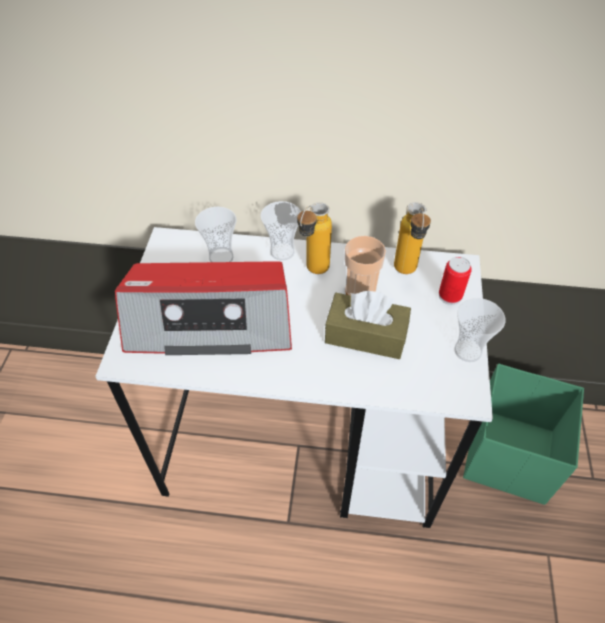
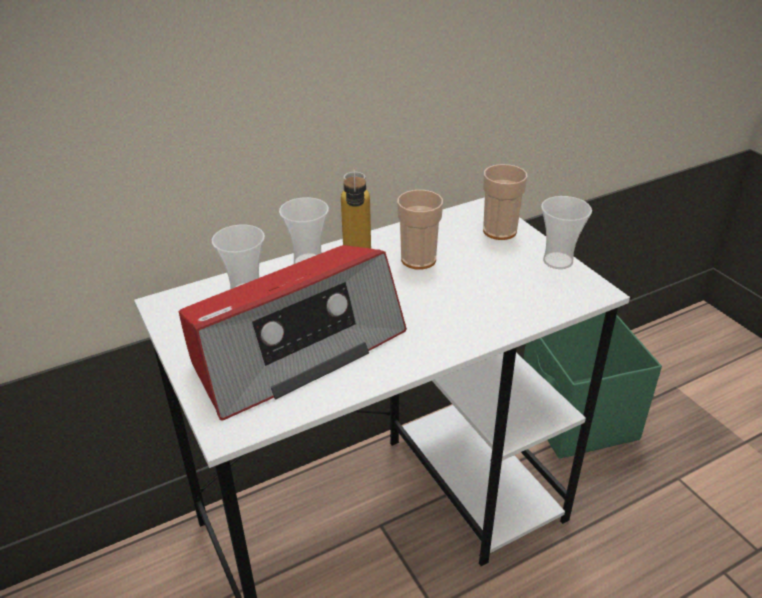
camera: 35 degrees left, 15 degrees down
brown tissue box [325,291,411,359] -> none
bottle [394,202,431,274] -> none
can [439,256,472,305] -> cup [483,164,527,240]

